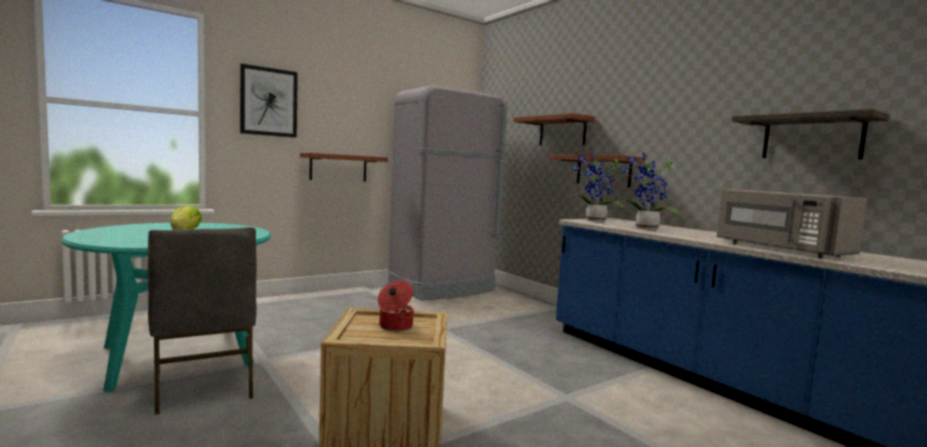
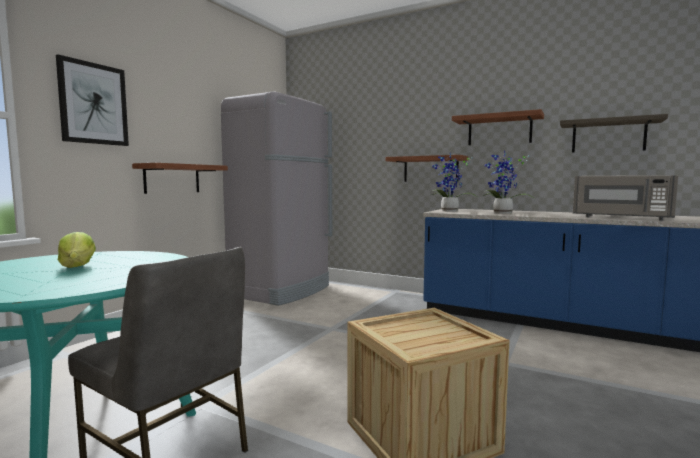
camera: 25 degrees left, 0 degrees up
cooking pot [377,280,414,331] -> none
shelf [513,113,595,145] -> shelf moved to [452,109,544,145]

